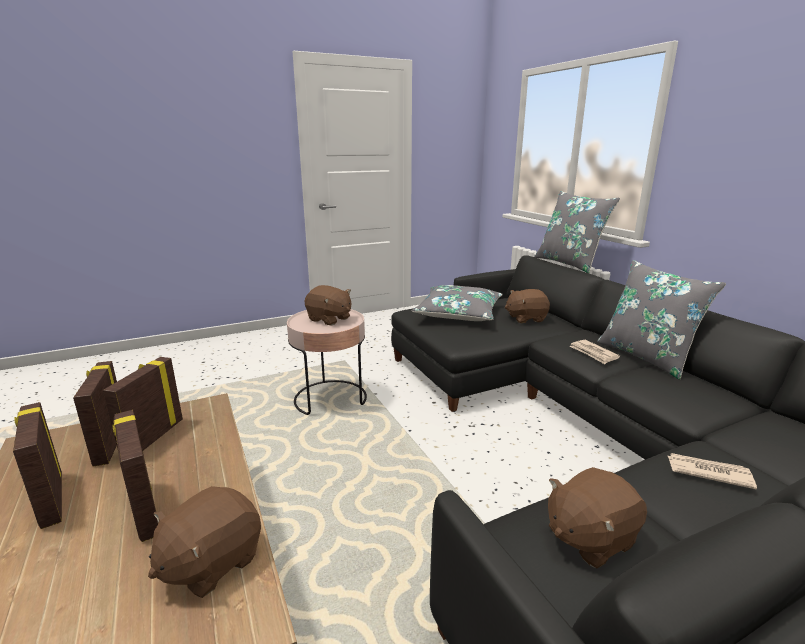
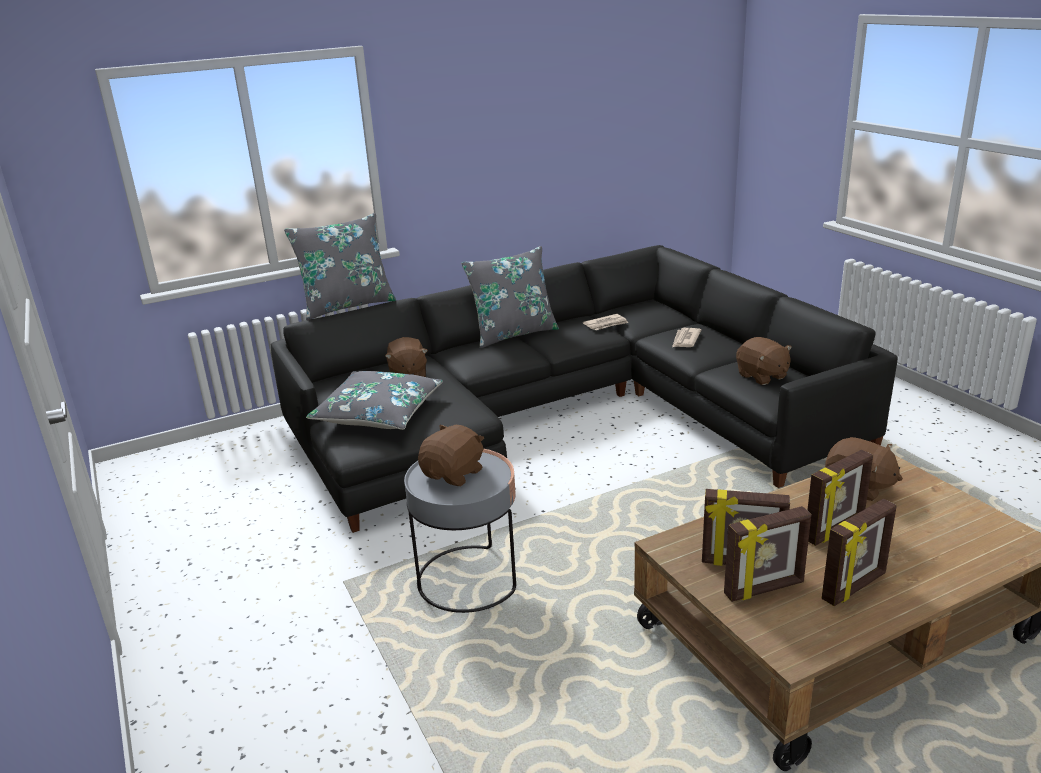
camera: 90 degrees left, 5 degrees up
pink side table [287,309,367,415] -> grey side table [404,449,516,613]
newspaper [570,340,620,364] -> newspaper moved to [583,314,628,330]

